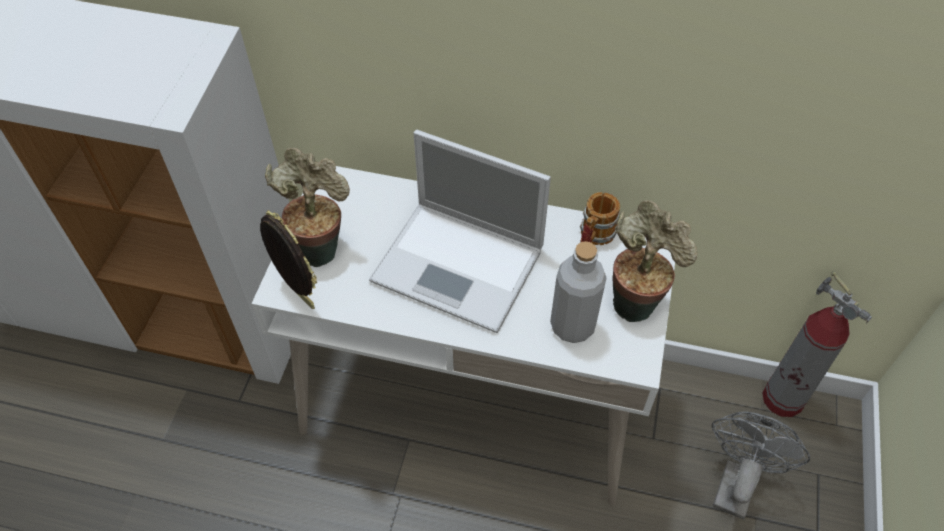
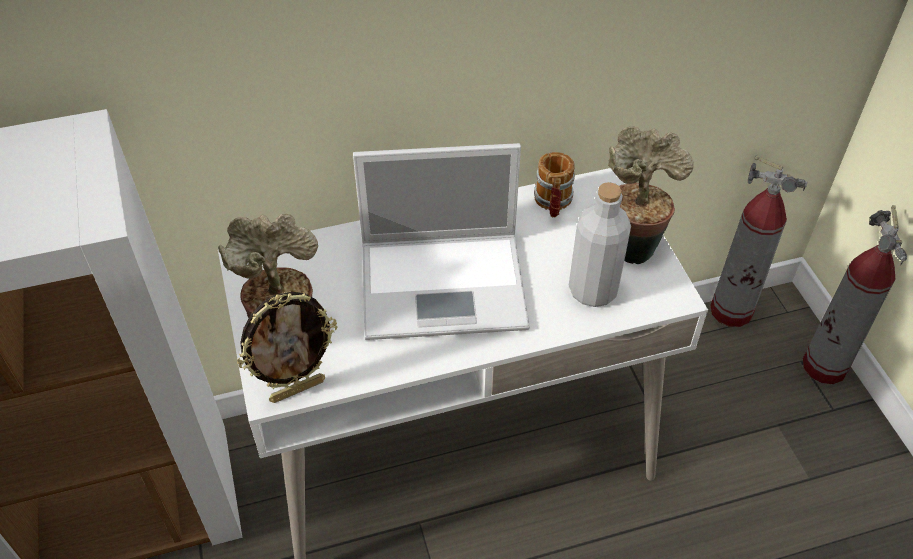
camera: 30 degrees left, 5 degrees down
picture frame [260,210,317,309] -> picture frame turned 135 degrees clockwise [237,292,337,403]
grey fan [712,412,810,519] -> none
none -> fire extinguisher [803,205,907,384]

